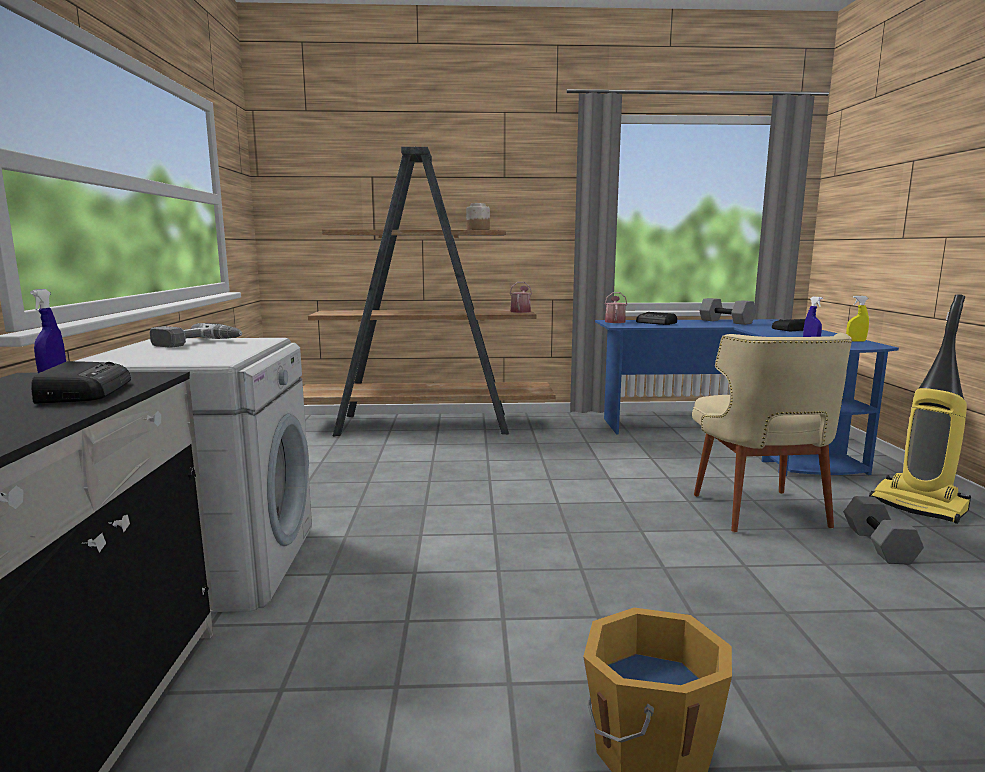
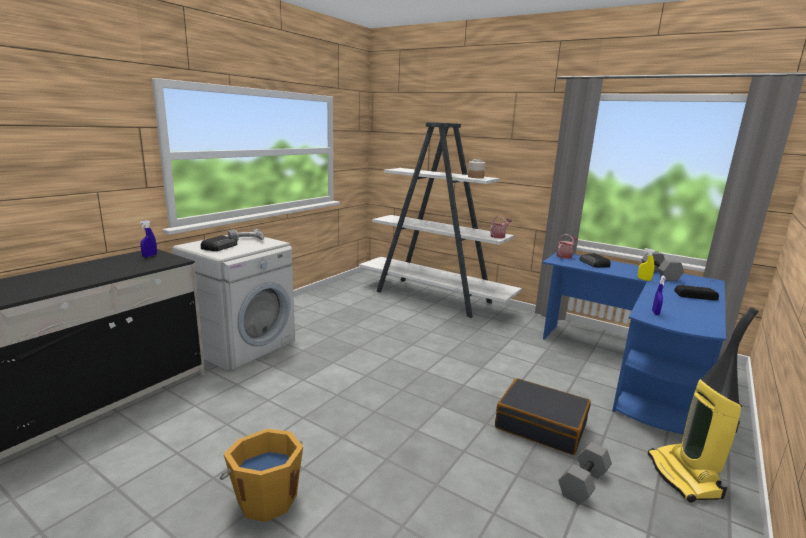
camera: 35 degrees right, 5 degrees up
radio [31,361,131,404] -> radio moved to [201,235,237,251]
brown bookcase [303,147,556,436] -> white bookcase [359,122,522,318]
beige chair [692,333,852,533] -> black suitcase [495,378,591,455]
yellow spray bottle [846,296,869,342] -> yellow spray bottle moved to [638,248,655,281]

